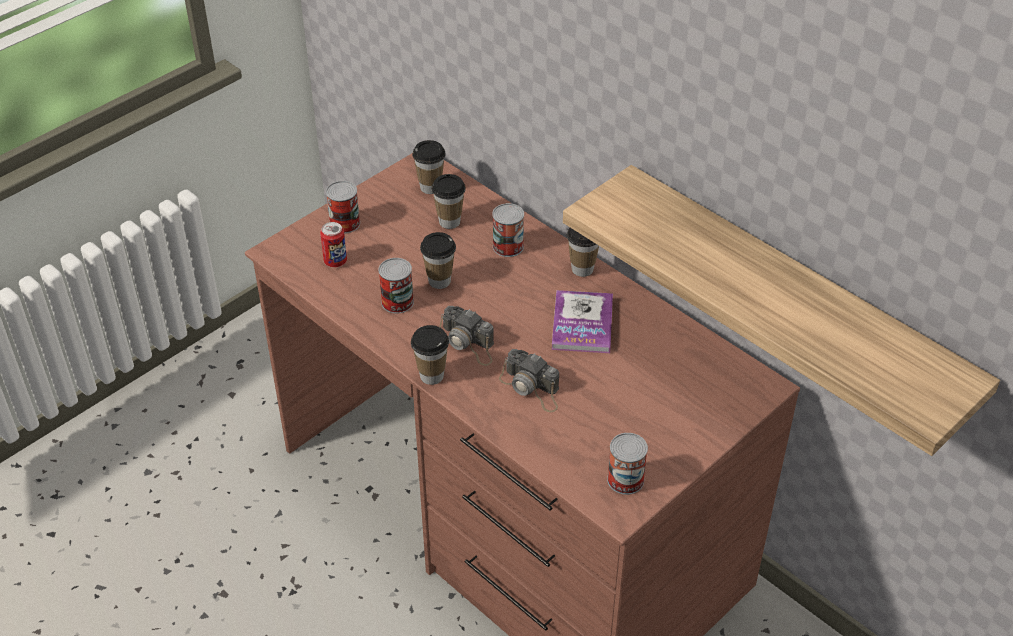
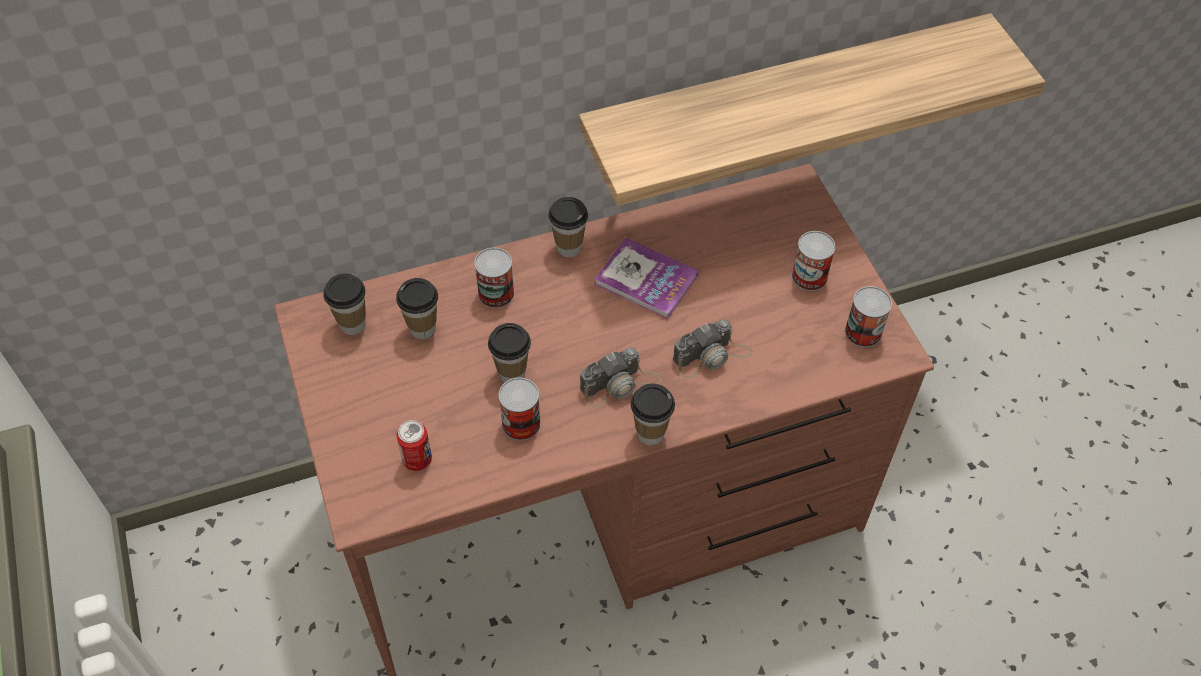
camera: 65 degrees left, 10 degrees up
can [326,181,360,234] -> can moved to [792,231,836,291]

